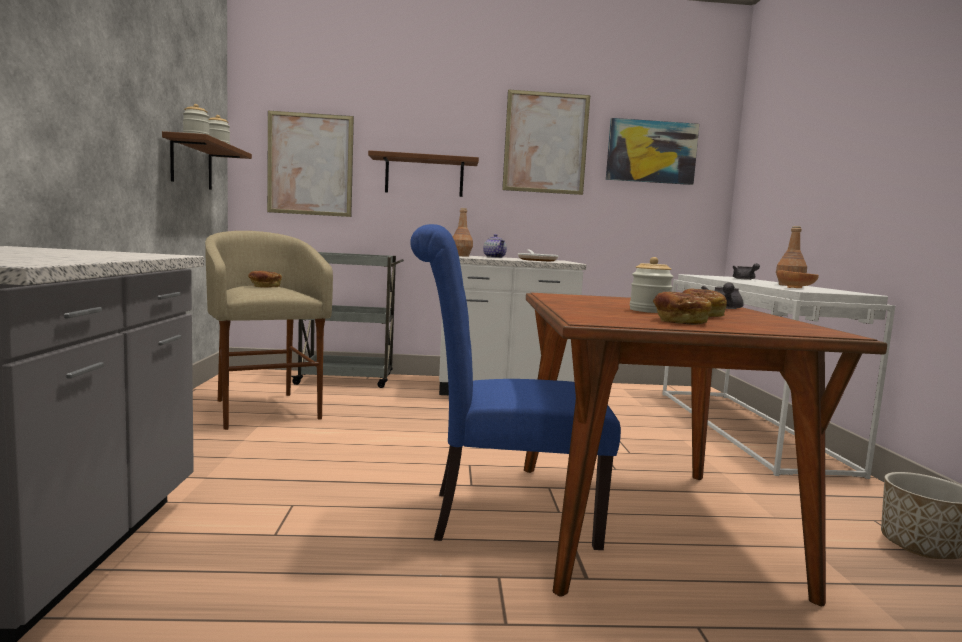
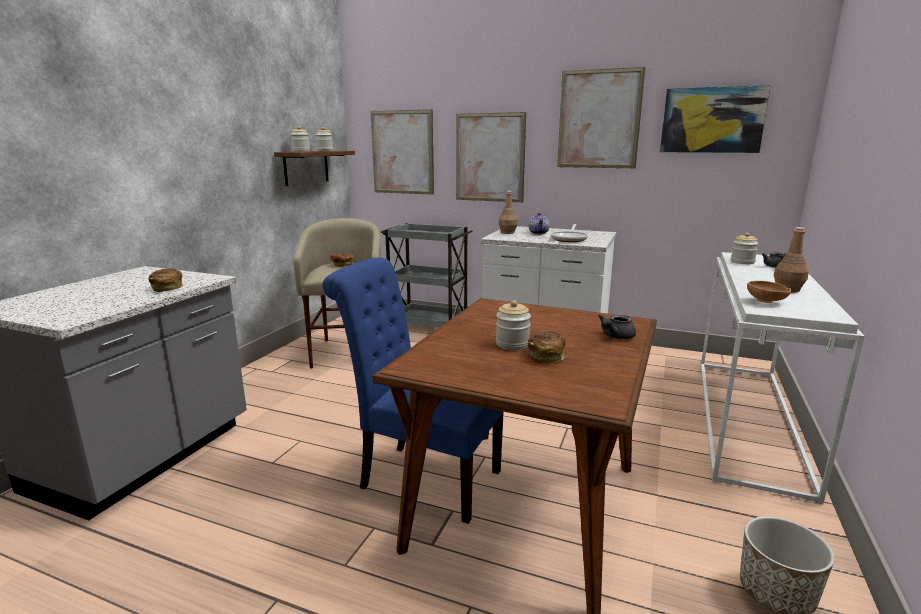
camera: 25 degrees right, 10 degrees up
brown shelf [368,150,479,197] -> picture [456,112,526,202]
bread [653,292,712,325] -> bread moved to [148,268,183,292]
none -> jar [731,233,758,264]

